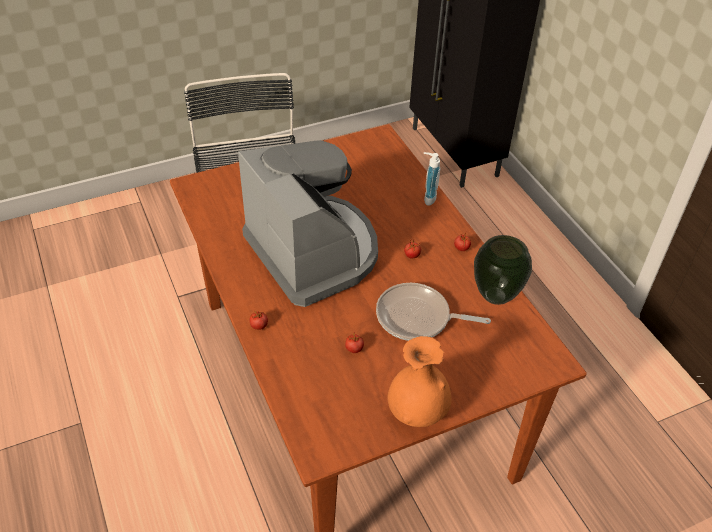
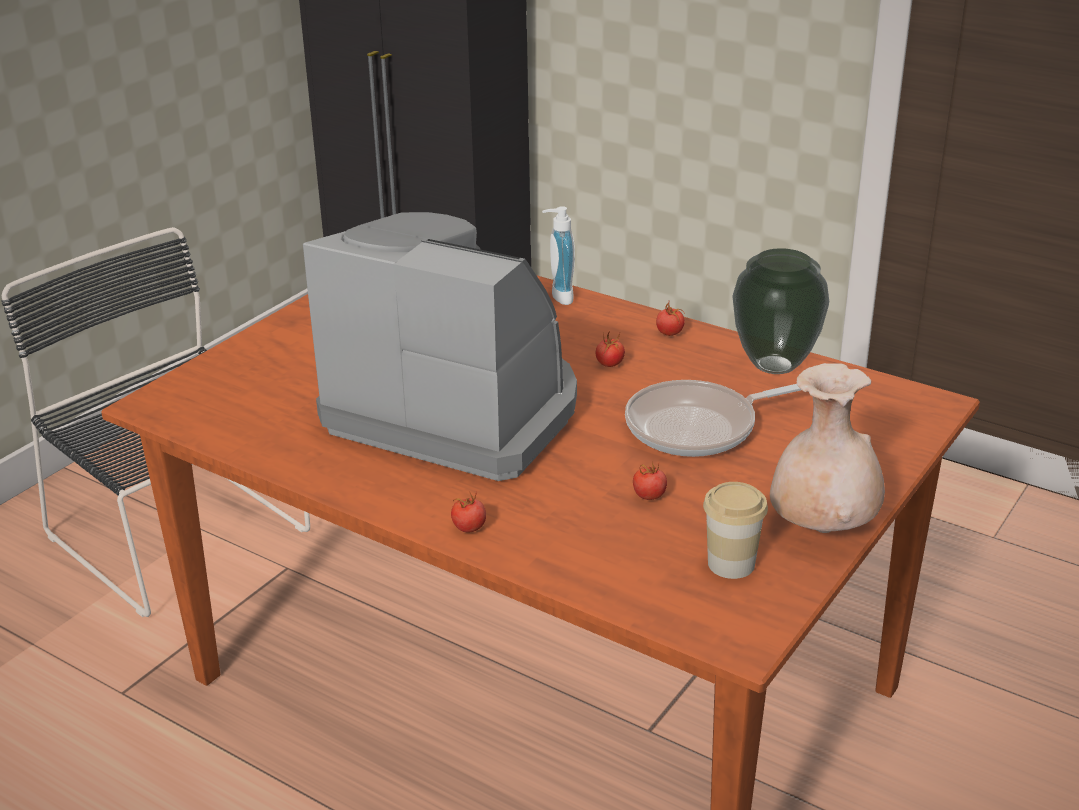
camera: 30 degrees left, 15 degrees down
orange vase [387,336,452,427] -> beige vase [770,363,885,533]
none -> cup [703,482,768,579]

